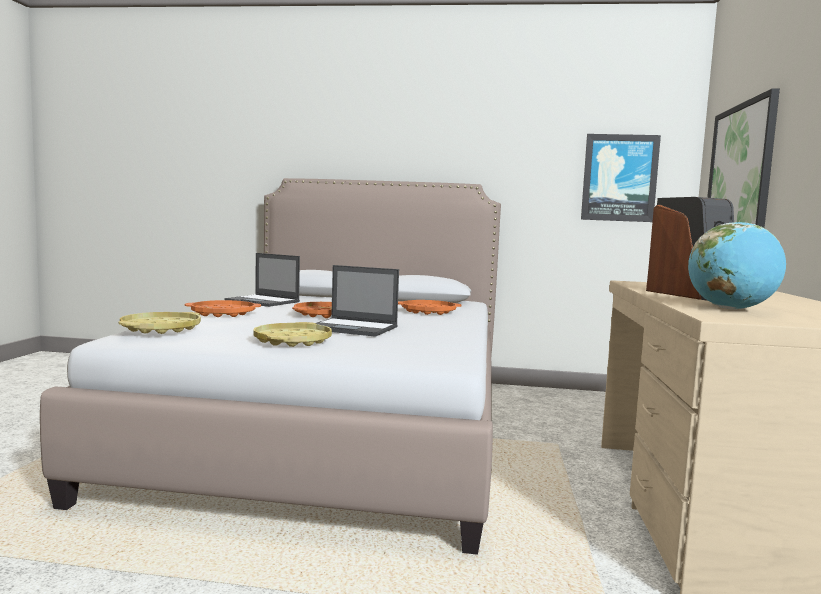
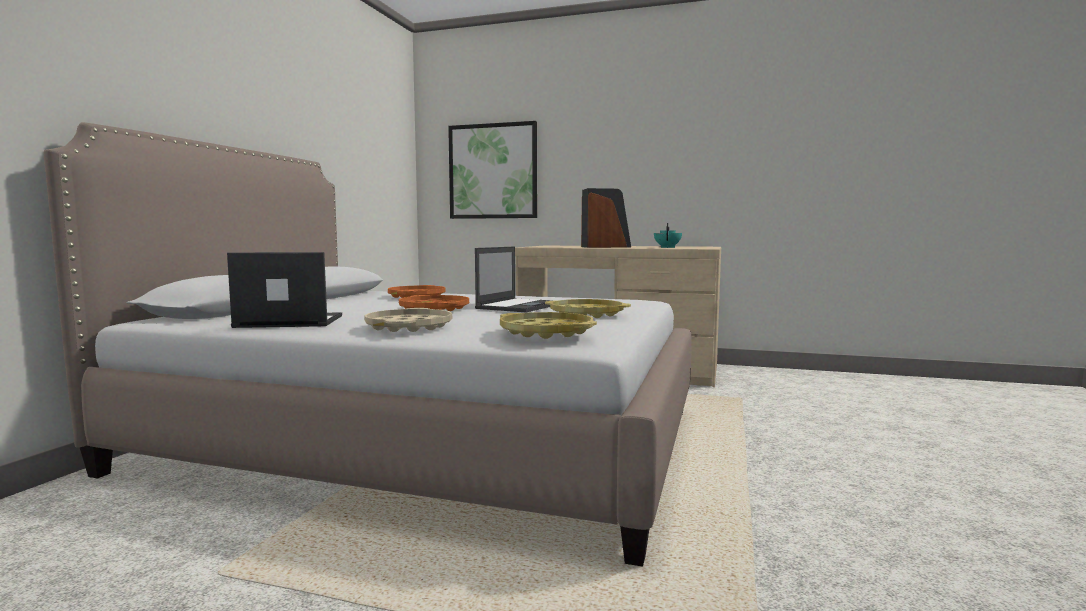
camera: 80 degrees left, 0 degrees up
orange tray [184,300,261,317] -> beige tray [364,308,452,332]
laptop [224,253,300,307] -> laptop turned 135 degrees counterclockwise [227,252,342,328]
picture [581,134,661,222] -> none
globe [688,222,786,310] -> turquoise teapot [654,223,682,248]

